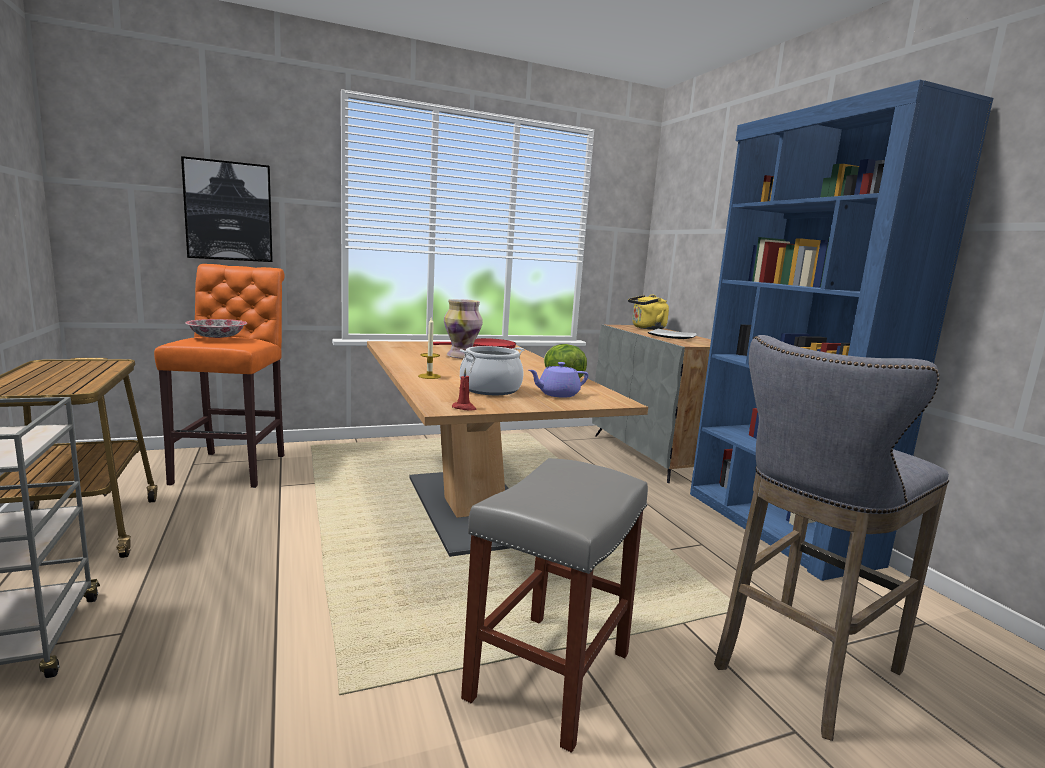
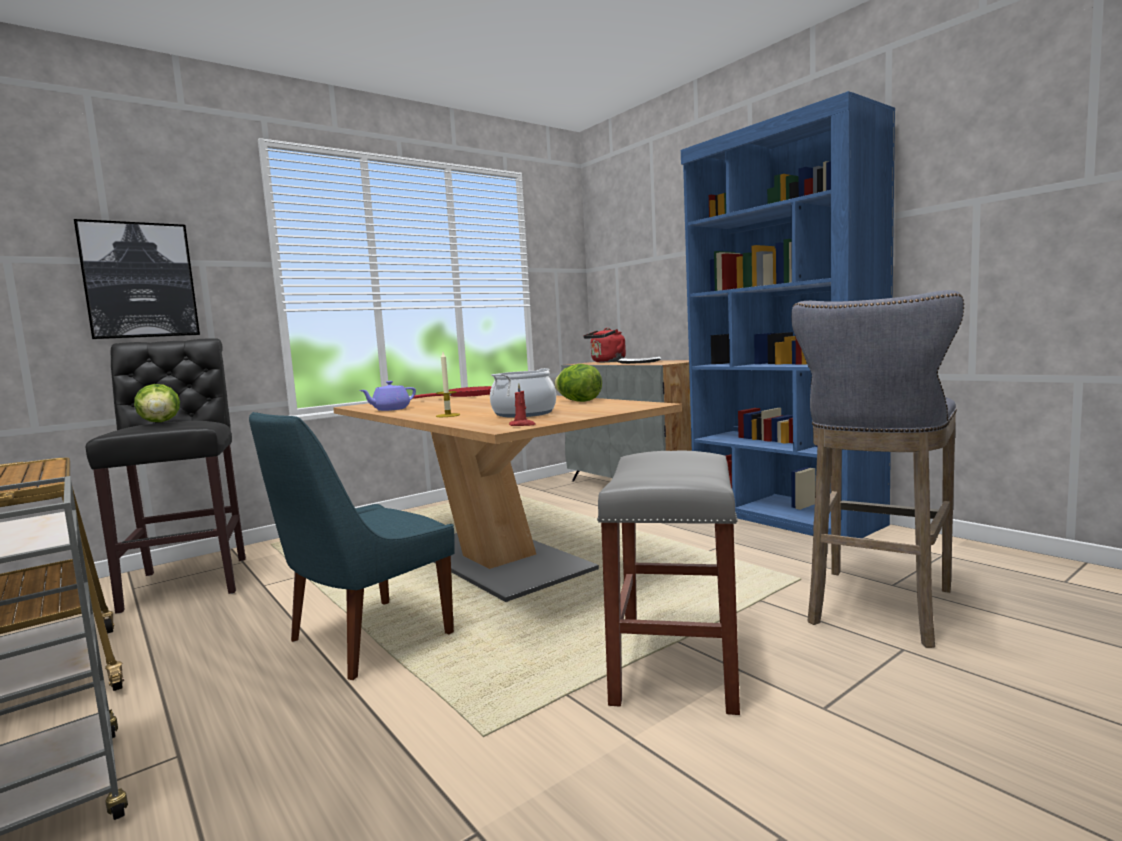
camera: 15 degrees left, 5 degrees down
orange stool [154,264,284,488] -> black stool [86,338,246,614]
bowl [185,319,247,338] -> lettuce [134,384,180,422]
vase [444,299,483,359] -> none
purple teapot [529,362,588,398] -> purple teapot moved to [360,381,416,411]
yellow kettle [628,294,669,330] -> red kettle [583,328,626,362]
none -> blue chair [249,412,455,680]

